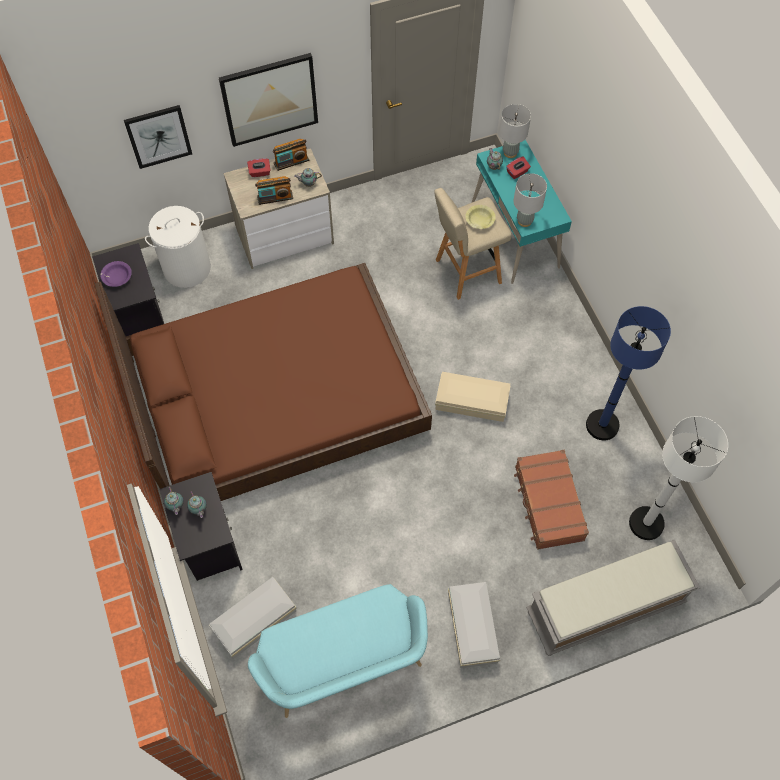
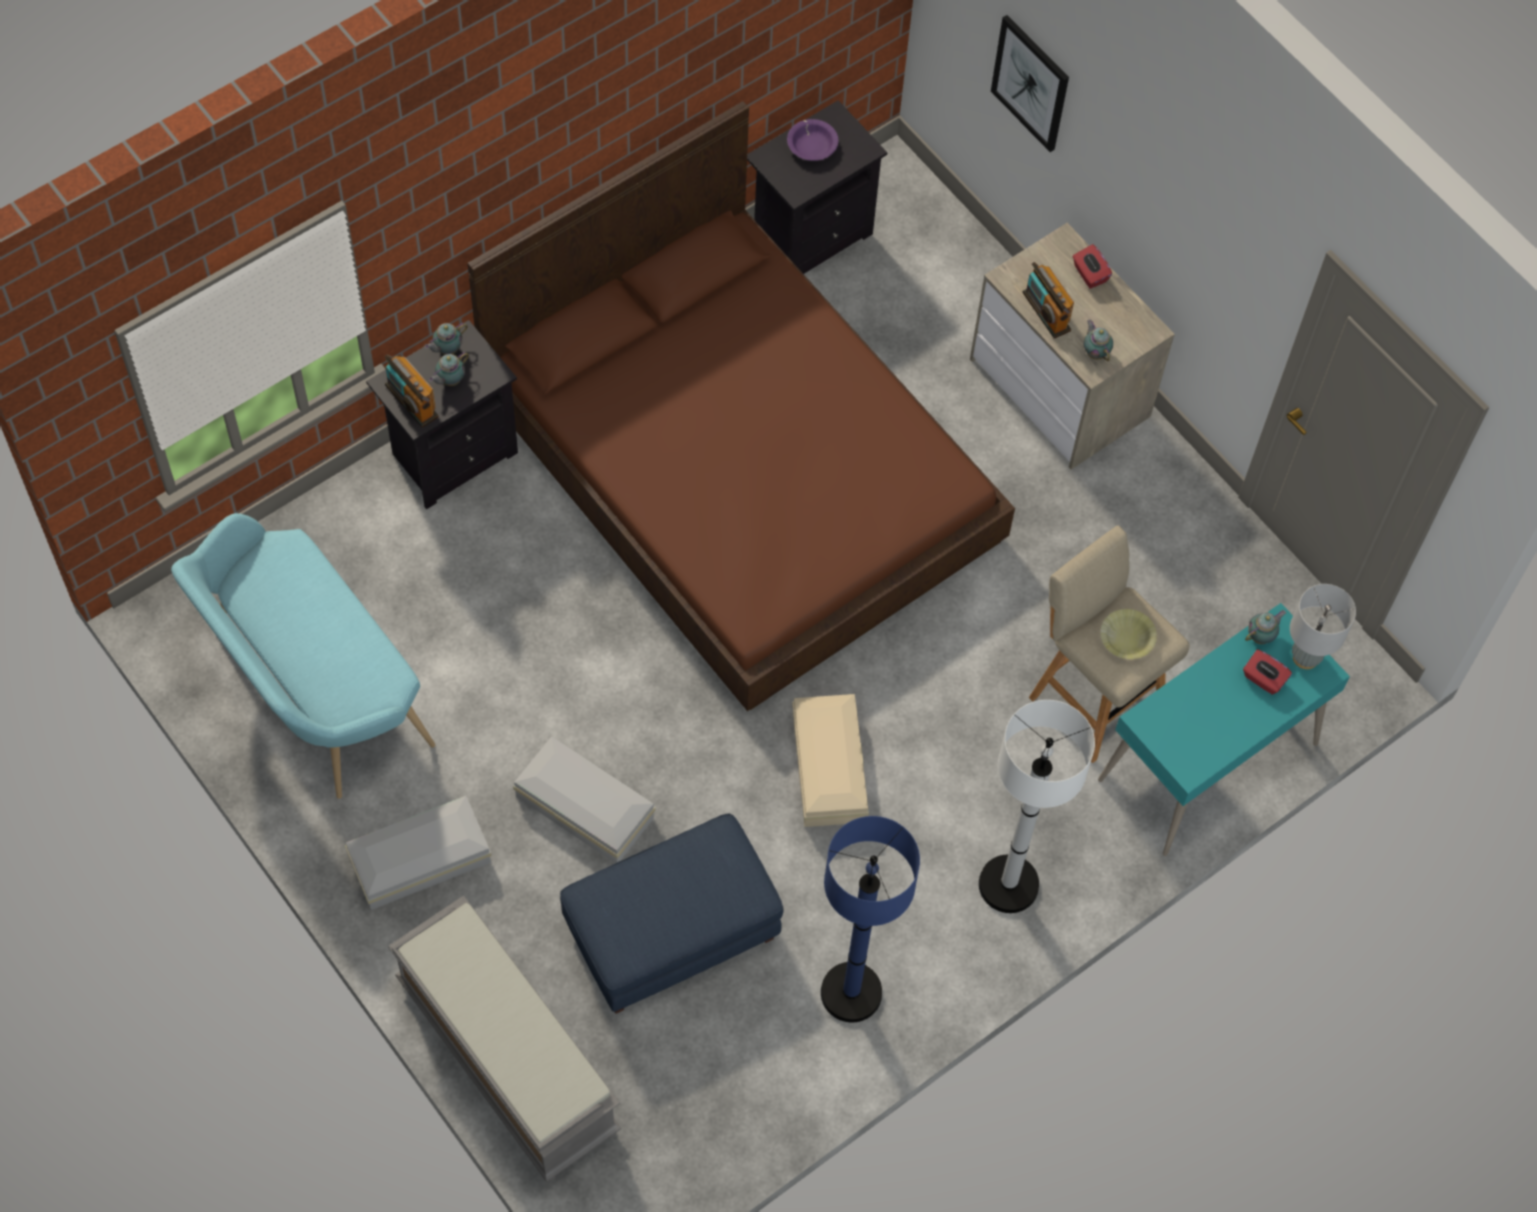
camera: 70 degrees right, 0 degrees up
white laundry basket [145,206,211,288] -> none
white storage box [209,577,296,658] -> white storage box moved to [513,736,656,863]
picture [219,53,318,147] -> none
radio [273,139,309,171] -> radio moved to [384,354,439,428]
grey table lamp [513,173,547,227] -> none
brown suitcase [514,450,589,550] -> blue ottoman [560,814,783,1014]
white floor lamp [629,416,728,540] -> white floor lamp moved to [979,700,1095,913]

